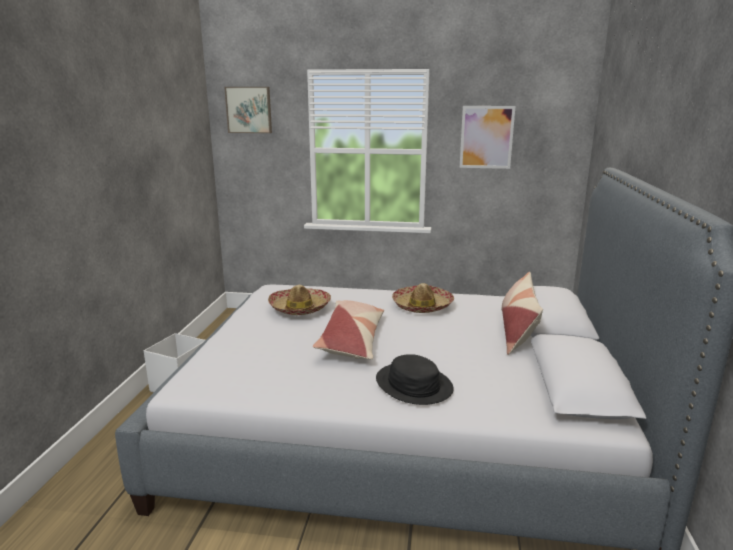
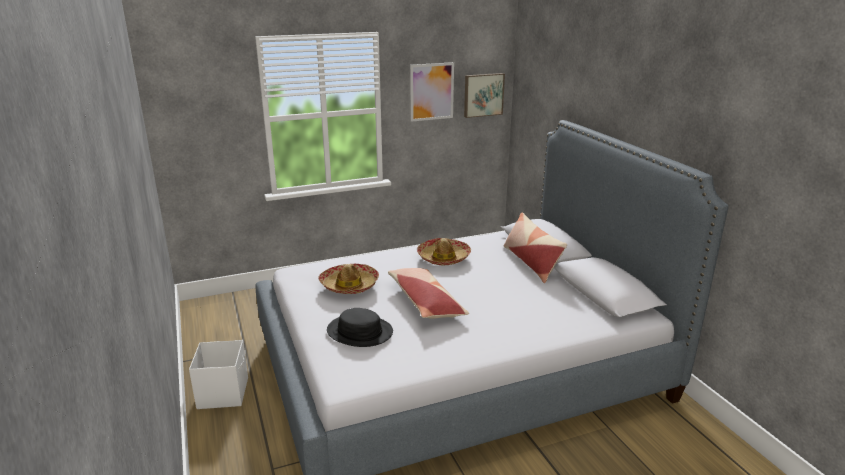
camera: 30 degrees left, 5 degrees up
picture [224,87,272,133] -> picture moved to [464,73,505,118]
black hat [376,354,454,405] -> black hat moved to [327,308,393,347]

